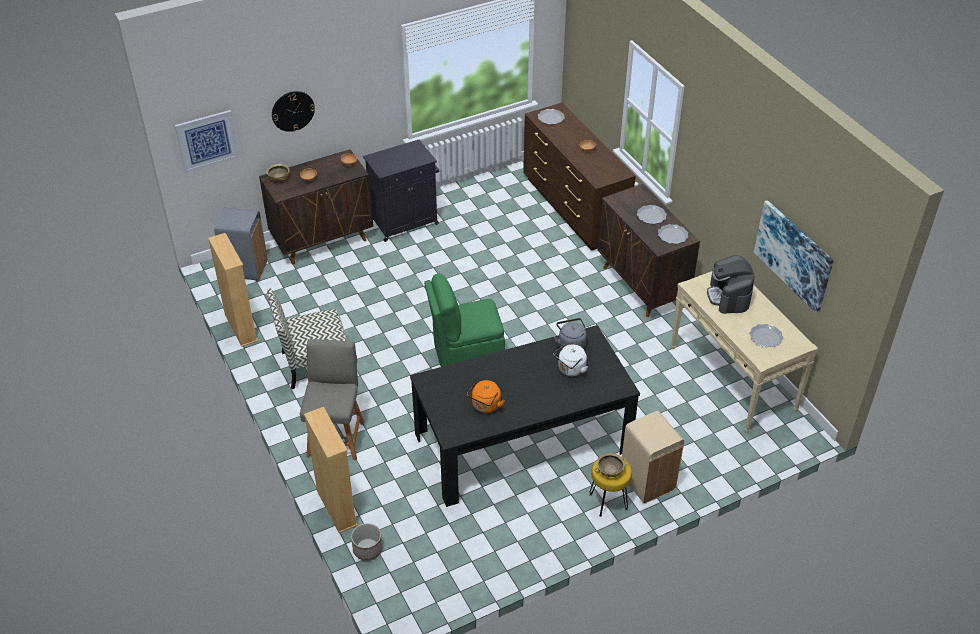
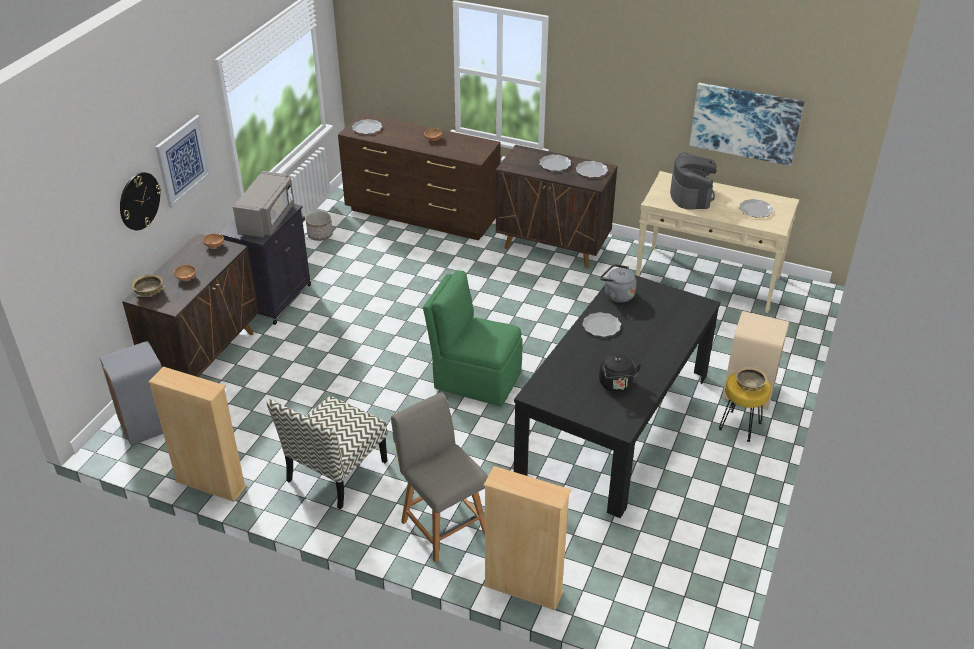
camera: 40 degrees left, 5 degrees down
picture [175,110,239,173] -> picture moved to [156,115,211,208]
planter [351,523,382,561] -> planter moved to [306,211,333,241]
green chair [424,273,505,367] -> green chair turned 75 degrees clockwise [423,270,522,406]
orange kettle [467,380,505,413] -> black kettle [599,353,641,392]
white kettle [554,344,588,376] -> none
coffee machine [707,255,754,314] -> coffee machine turned 135 degrees counterclockwise [670,152,717,209]
none -> grey microwave [233,171,294,238]
none -> plate [582,312,621,337]

